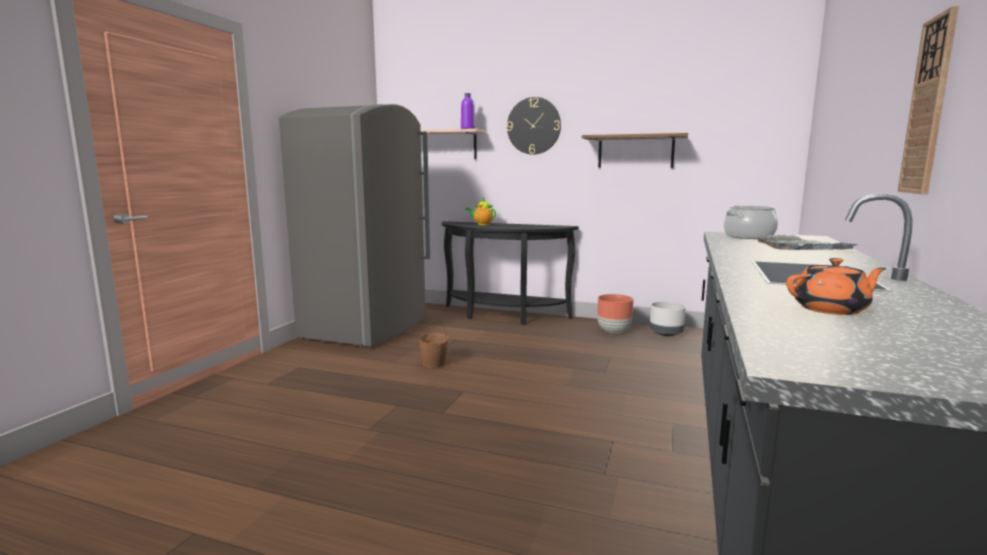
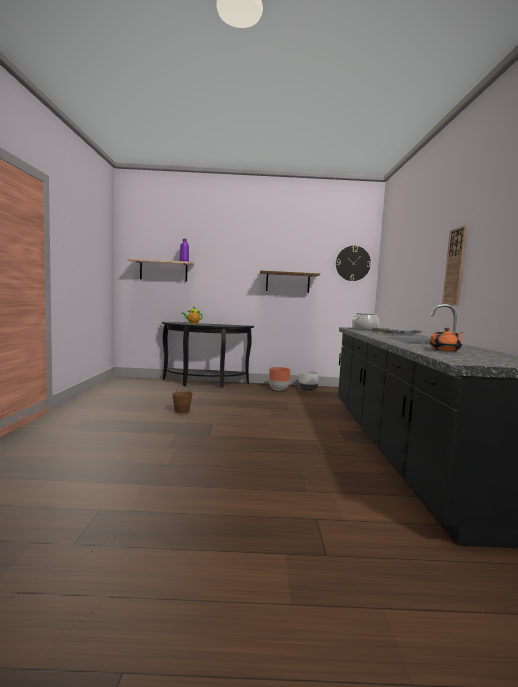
camera: 20 degrees left, 5 degrees down
grey fridge [279,104,430,347] -> none
wall clock [507,97,561,155] -> wall clock moved to [336,246,371,281]

